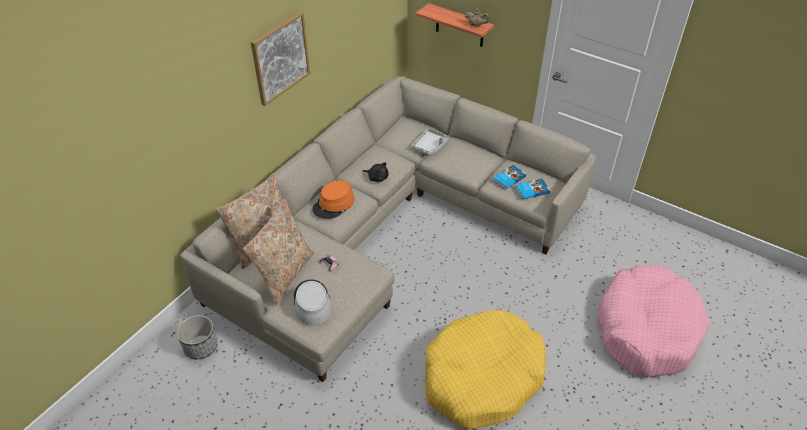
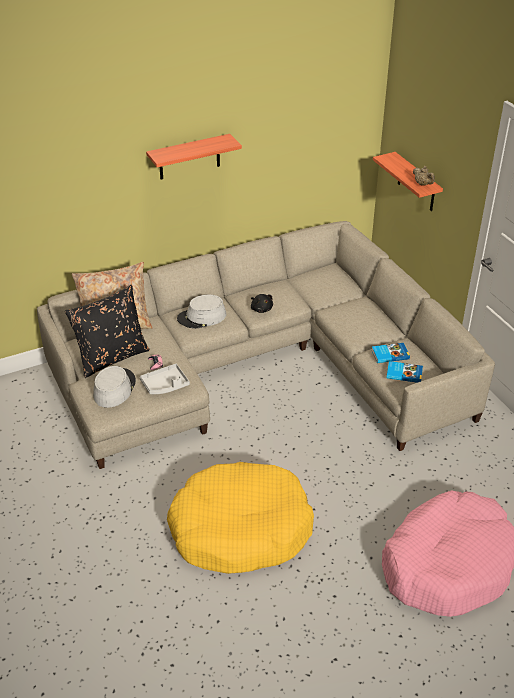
camera: 30 degrees right, 5 degrees down
planter [177,315,218,359] -> none
beige pillow [243,199,314,305] -> black pillow [65,285,150,378]
picture [251,12,310,106] -> shelf [146,134,242,179]
orange hat [313,180,355,219] -> grey hat [177,295,226,329]
grey tray [411,128,449,155] -> grey tray moved to [140,364,190,394]

